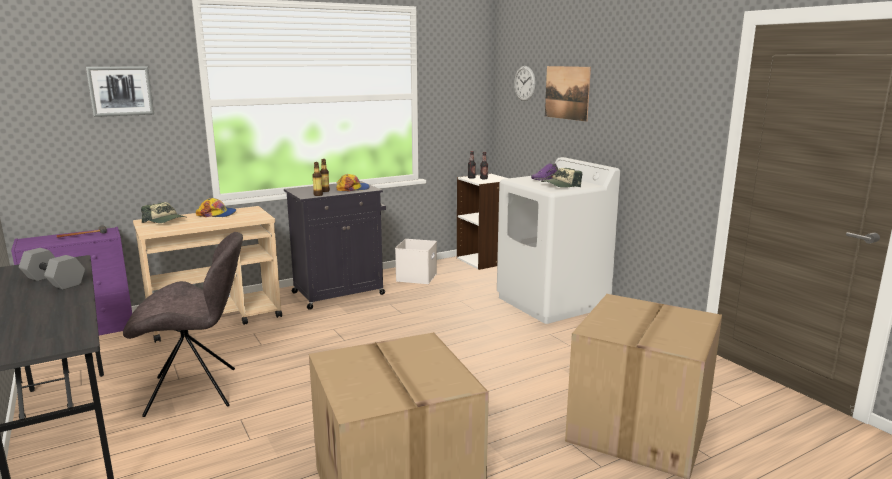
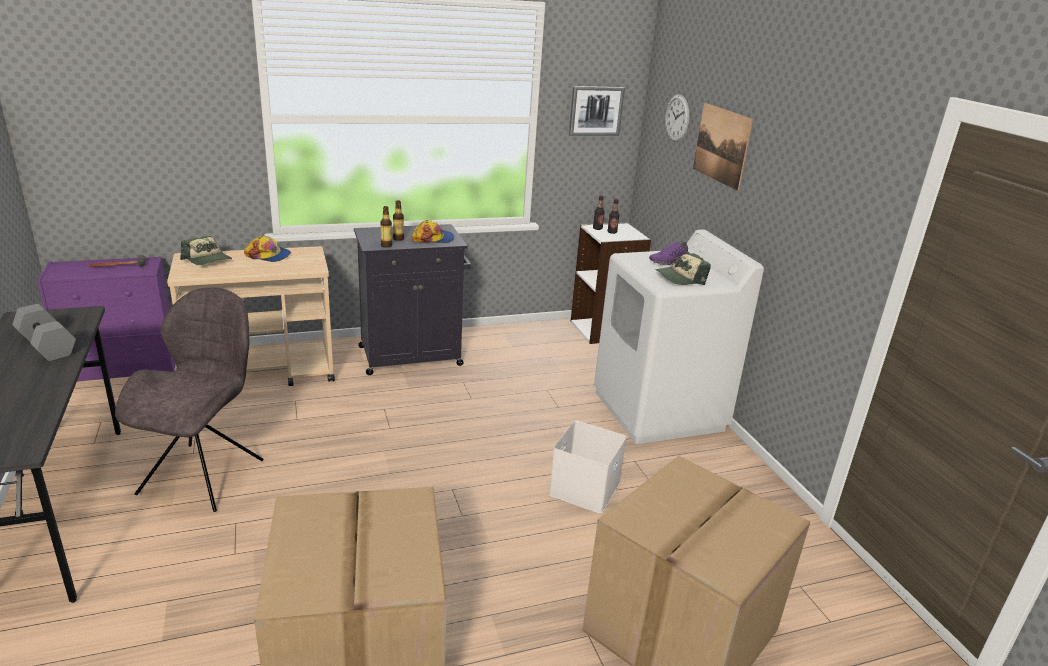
camera: 10 degrees right, 10 degrees up
picture [86,66,154,117] -> picture moved to [569,86,625,136]
grey chair [123,232,243,417] -> grey chair turned 75 degrees counterclockwise [115,287,264,512]
white storage box [395,239,437,284] -> white storage box moved to [549,420,627,514]

